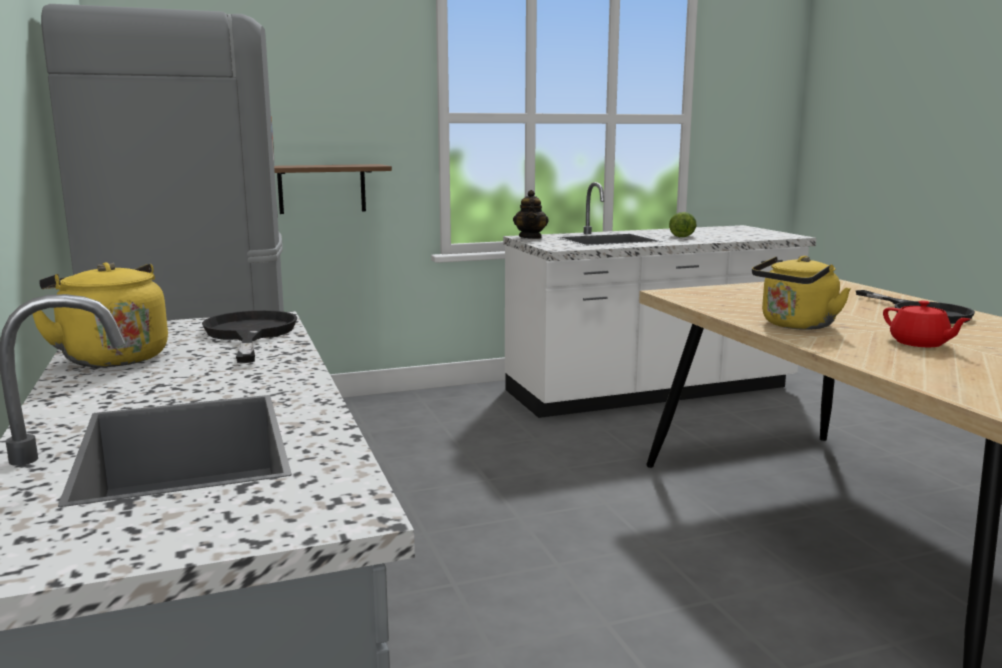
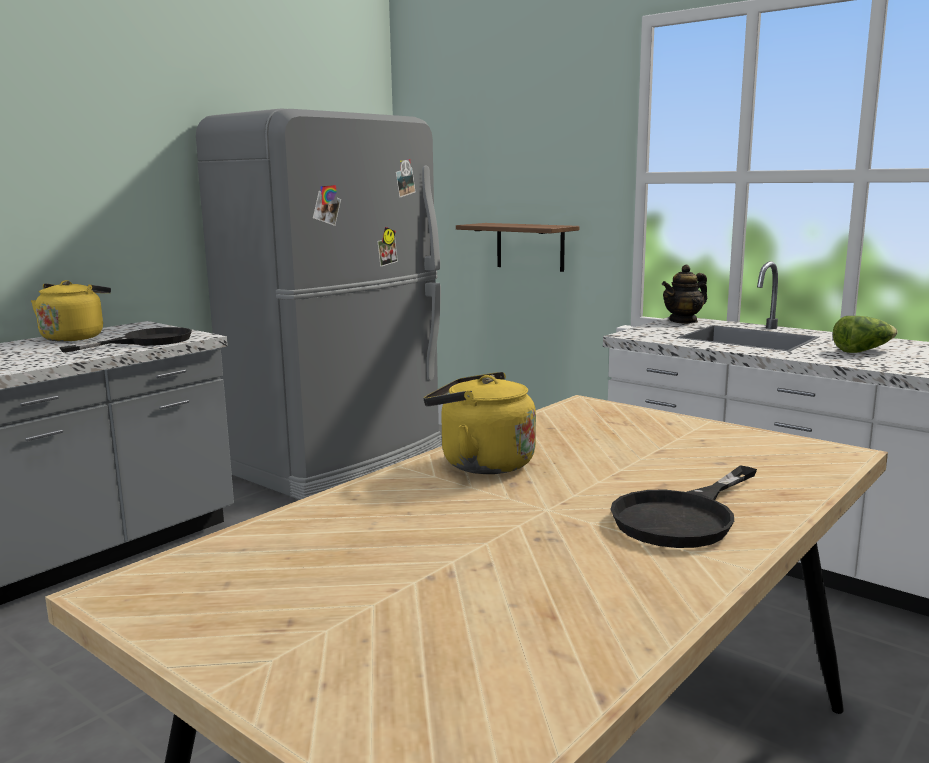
camera: 60 degrees right, 0 degrees up
red teapot [883,300,970,347] -> none

